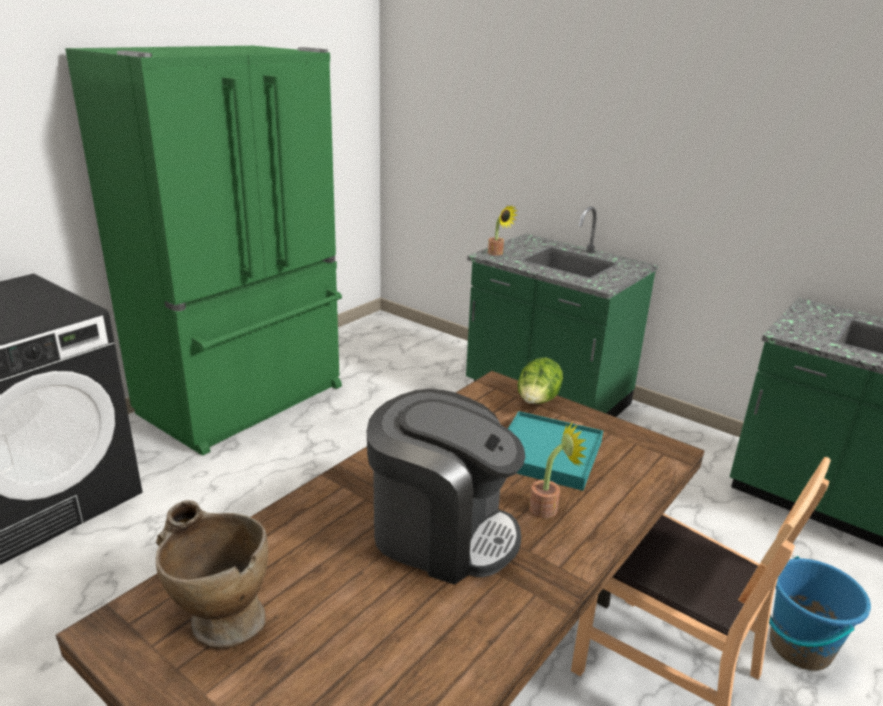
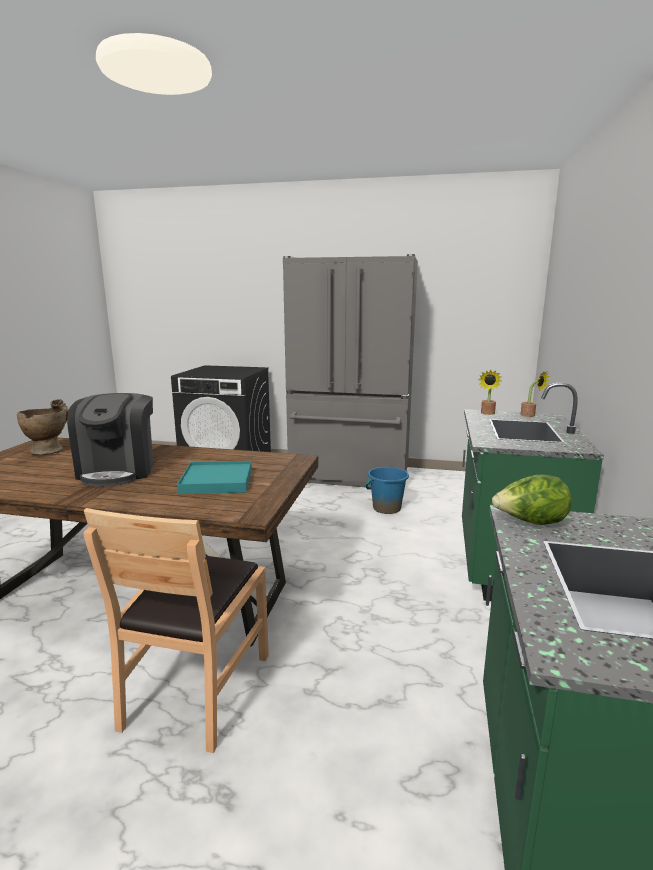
camera: 65 degrees right, 10 degrees down
green fridge [65,46,342,456] -> grey fridge [283,254,418,487]
lettuce [517,358,563,404] -> lettuce moved to [492,474,571,525]
potted plant [529,421,587,518] -> potted plant moved to [520,372,550,417]
blue bucket [769,556,871,671] -> blue bucket moved to [365,467,409,514]

